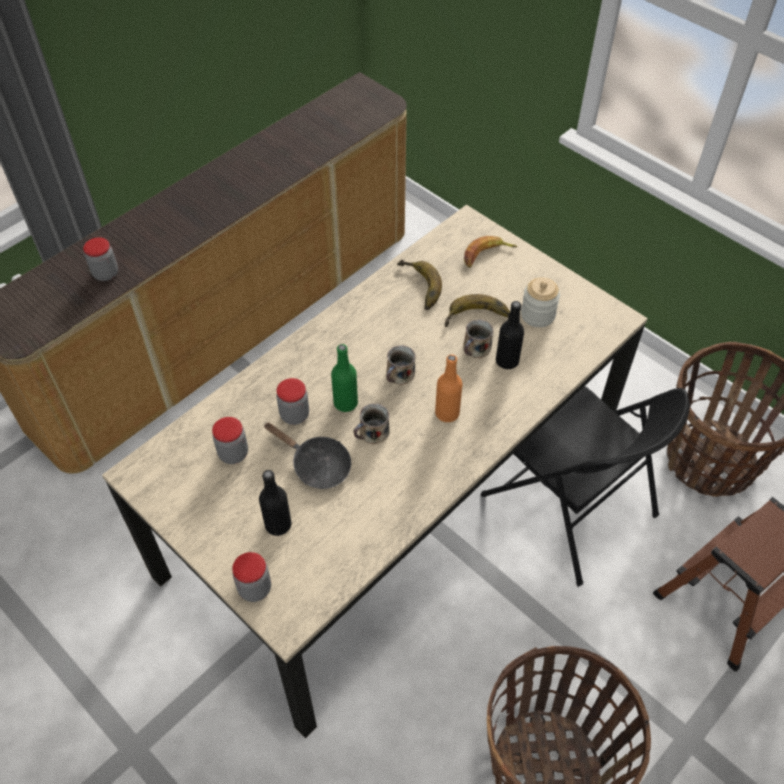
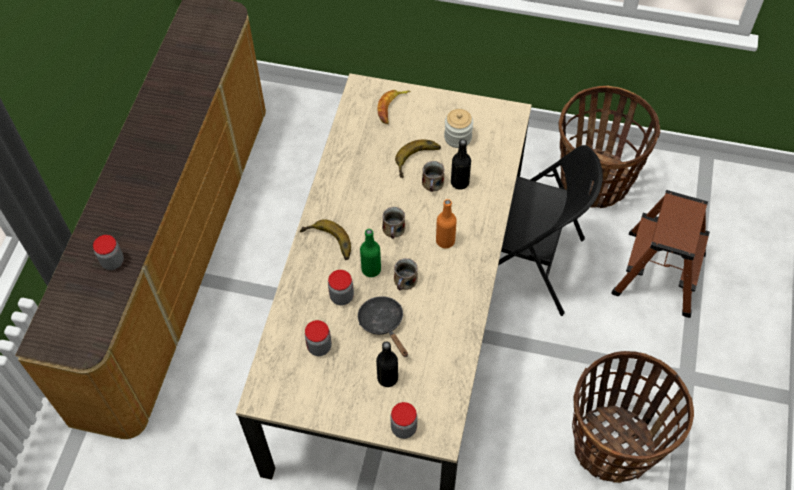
camera: 30 degrees left, 5 degrees up
black frying pan [264,422,351,489] -> black frying pan turned 120 degrees counterclockwise [358,296,408,357]
banana [397,260,442,310] -> banana moved to [300,219,351,260]

